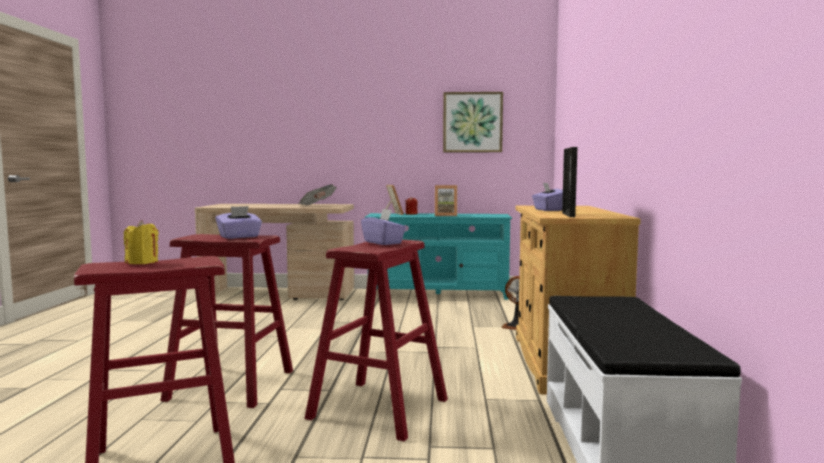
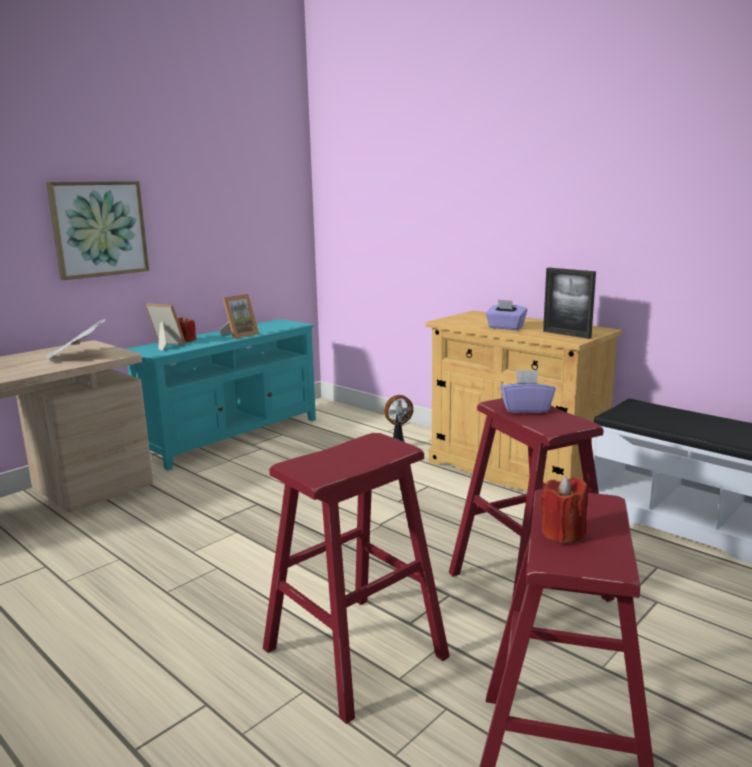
camera: 50 degrees left, 10 degrees up
yellow candle [124,220,159,264] -> red candle [540,477,588,543]
purple tissue box [216,206,262,239] -> none
picture [443,92,503,152] -> picture moved to [46,181,149,280]

